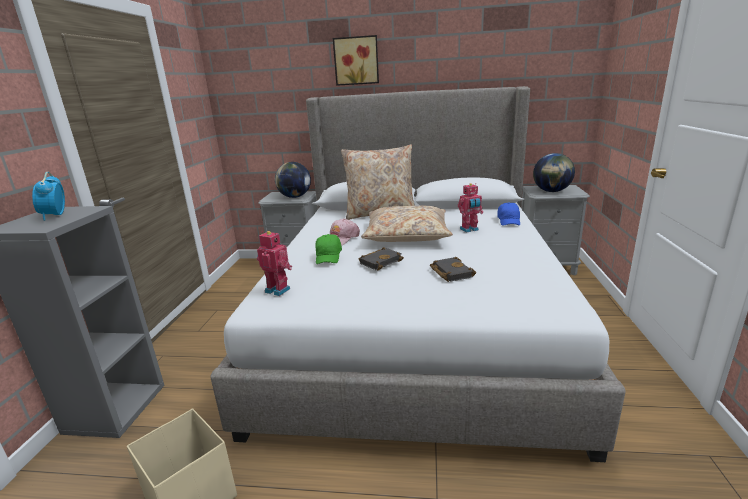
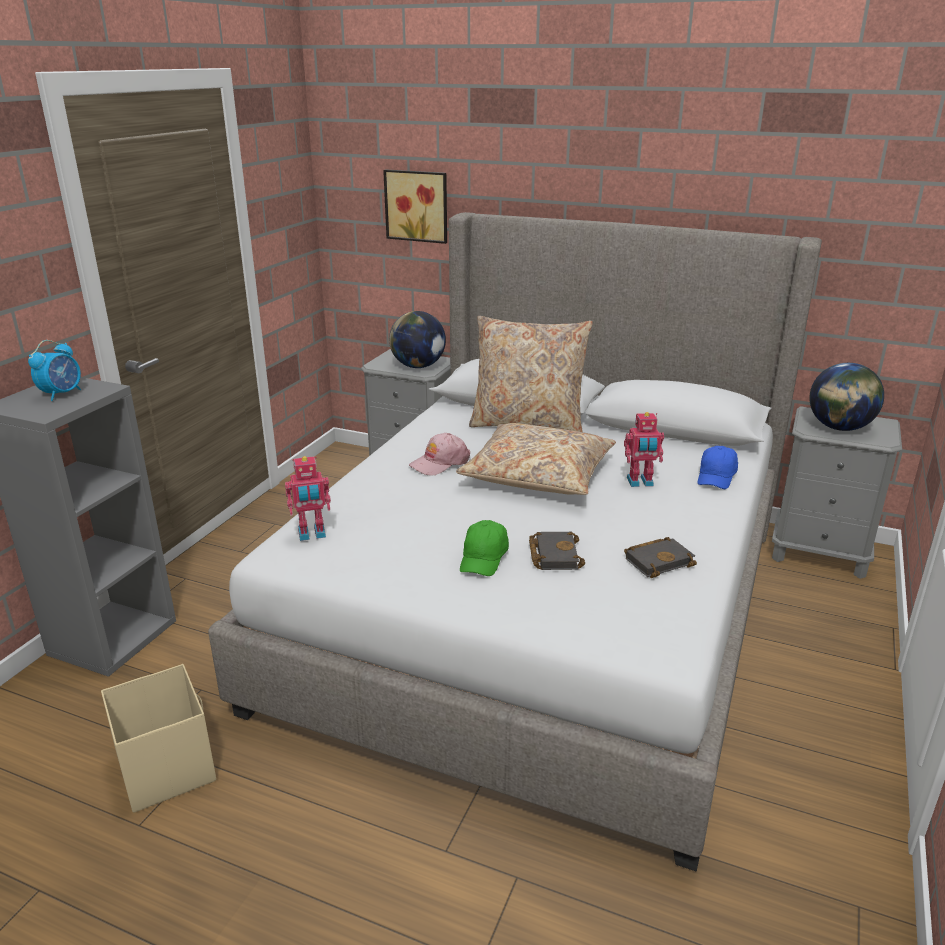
camera: 15 degrees right, 5 degrees up
alarm clock [32,172,65,220] -> alarm clock turned 150 degrees counterclockwise [28,340,81,401]
toy robot [257,231,292,296] -> toy robot turned 120 degrees clockwise [285,456,331,541]
green cap [315,234,342,264] -> green cap moved to [460,520,509,576]
picture [333,35,379,86] -> picture moved to [383,169,447,244]
black book [359,247,404,270] -> black book moved to [624,537,697,578]

